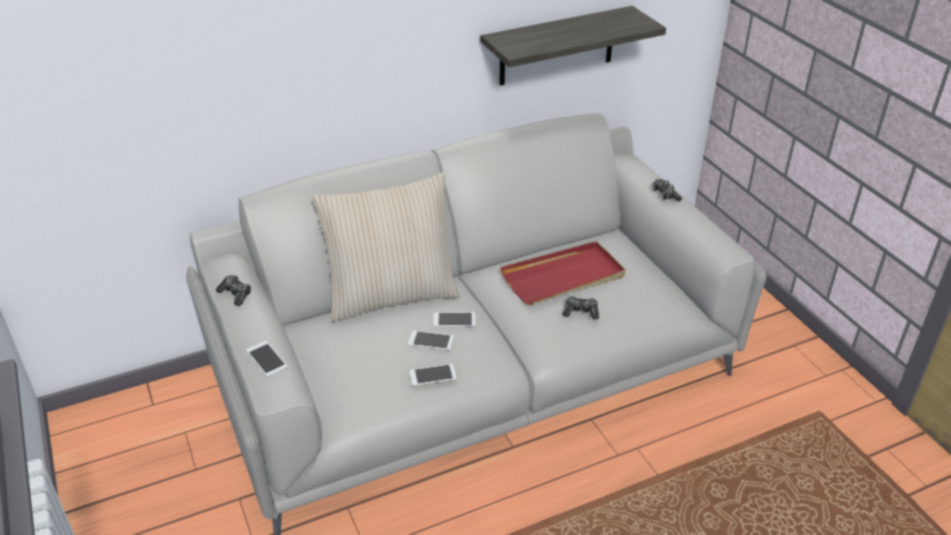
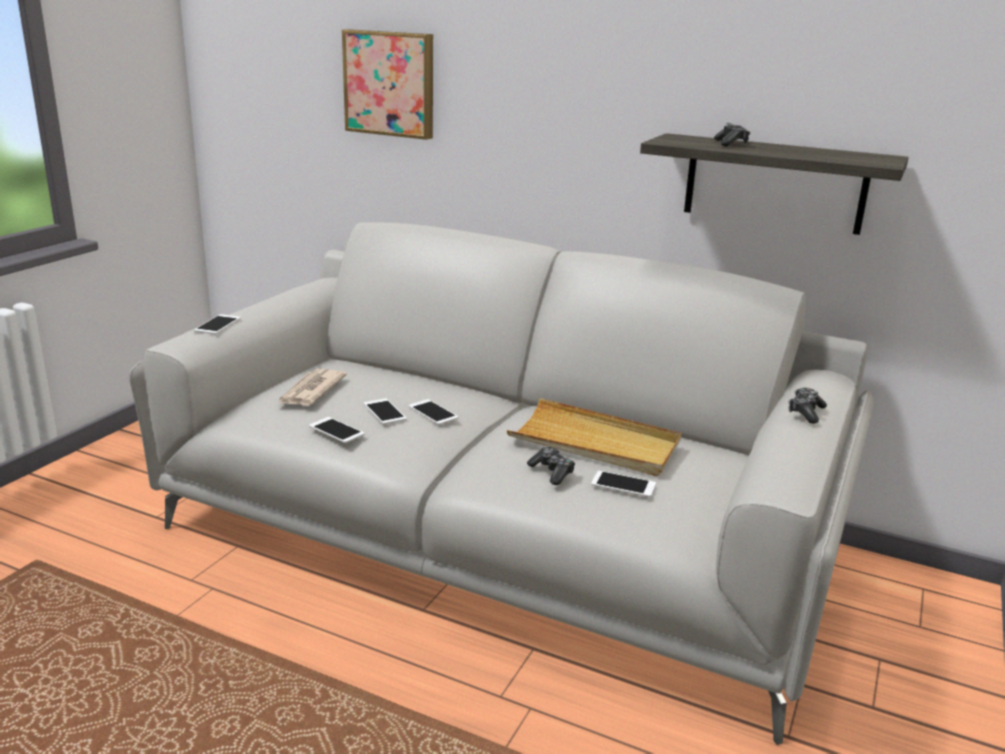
camera: 50 degrees right, 15 degrees down
game controller [216,275,251,306] -> game controller moved to [714,123,750,146]
beige pillow [312,172,460,322] -> none
red tray [501,241,625,305] -> beige tray [507,398,681,476]
none -> newspaper [278,369,347,405]
none -> picture [342,29,433,140]
none -> phone [591,471,656,497]

